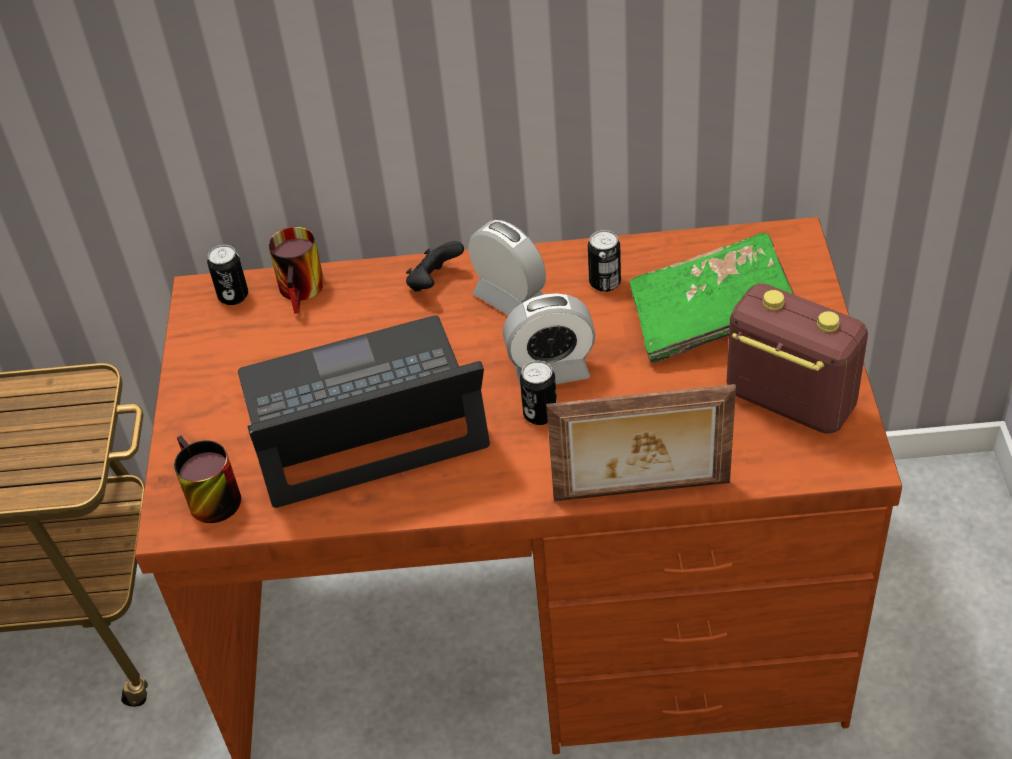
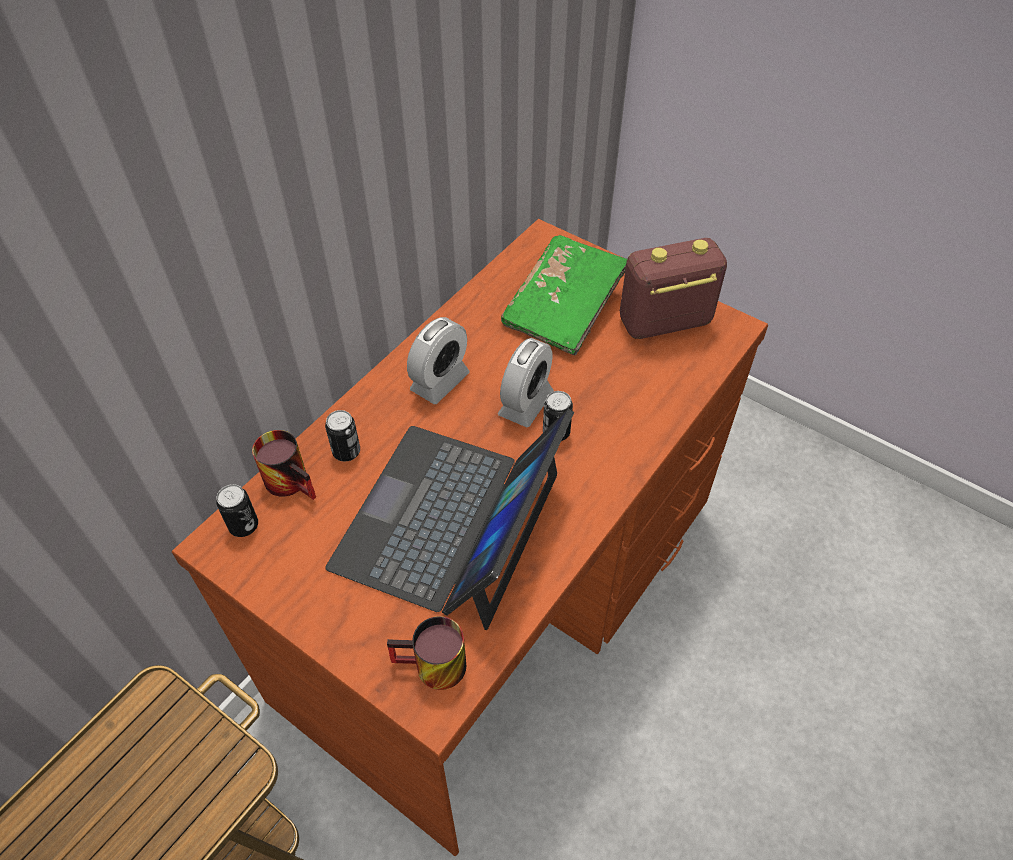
camera: 55 degrees left, 5 degrees up
black game controller [406,241,464,292] -> none
alarm clock [469,220,546,316] -> alarm clock turned 135 degrees clockwise [407,317,470,404]
picture frame [546,384,736,501] -> none
can [588,230,621,292] -> can moved to [325,410,360,461]

